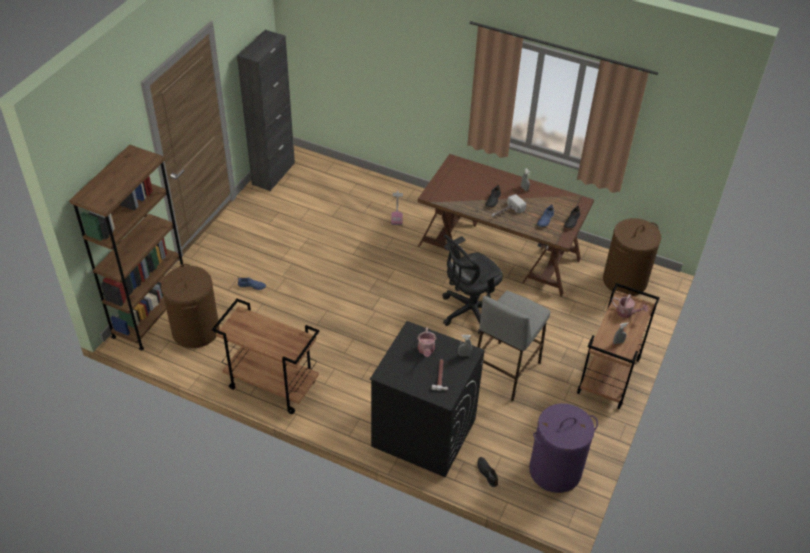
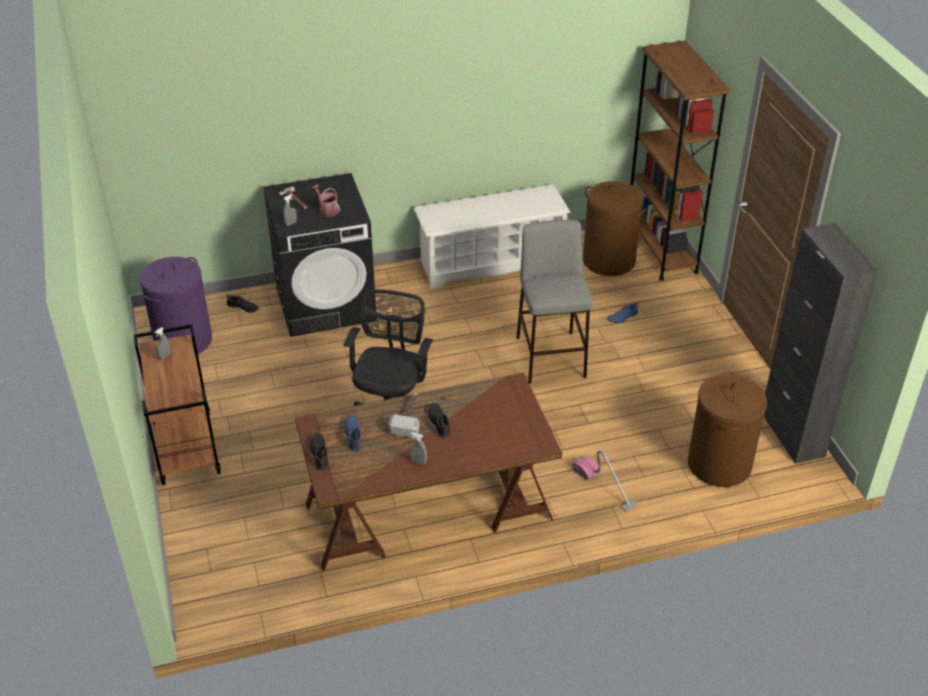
camera: 140 degrees right, 5 degrees down
brown cart [212,298,320,414] -> white shoe rack [414,184,570,289]
grey stool [477,291,550,401] -> grey stool moved to [516,220,593,383]
brown laundry basket [603,218,661,296] -> brown laundry basket moved to [687,371,767,487]
watering can [612,294,648,318] -> none

